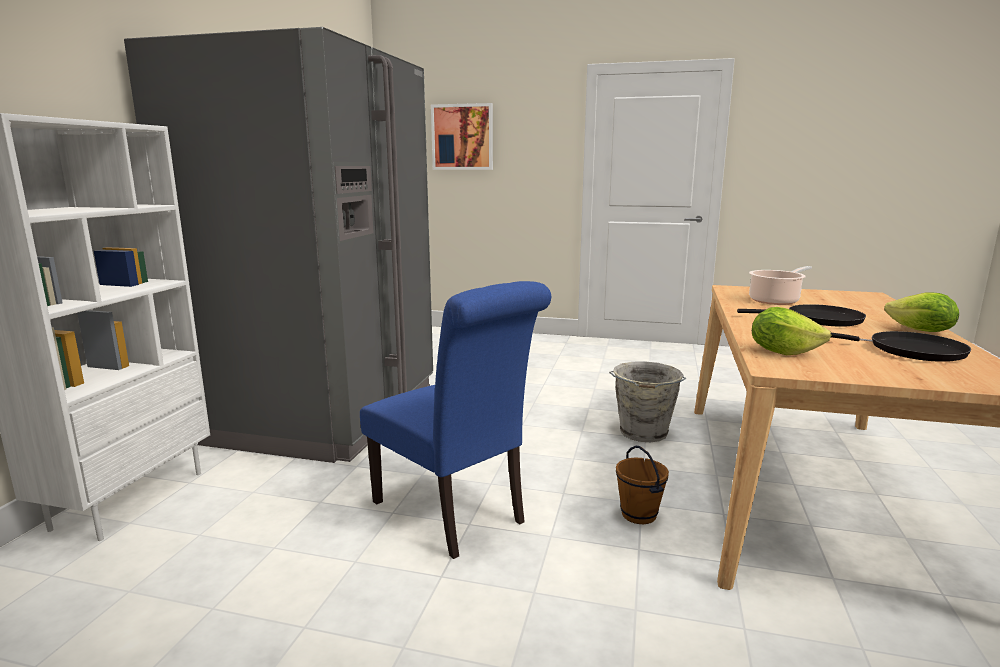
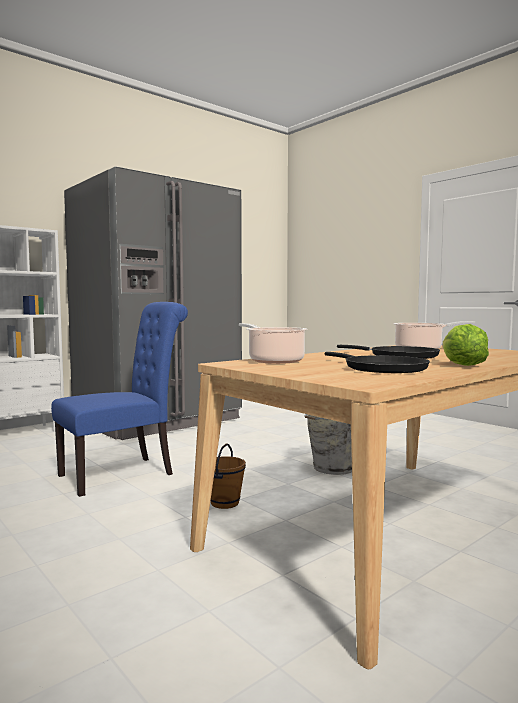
camera: 35 degrees right, 10 degrees down
blue chair [360,281,551,559] -> blue chair turned 120 degrees counterclockwise [51,302,188,497]
picture [431,103,493,170] -> none
lettuce [752,307,831,355] -> cooking pot [239,323,308,364]

